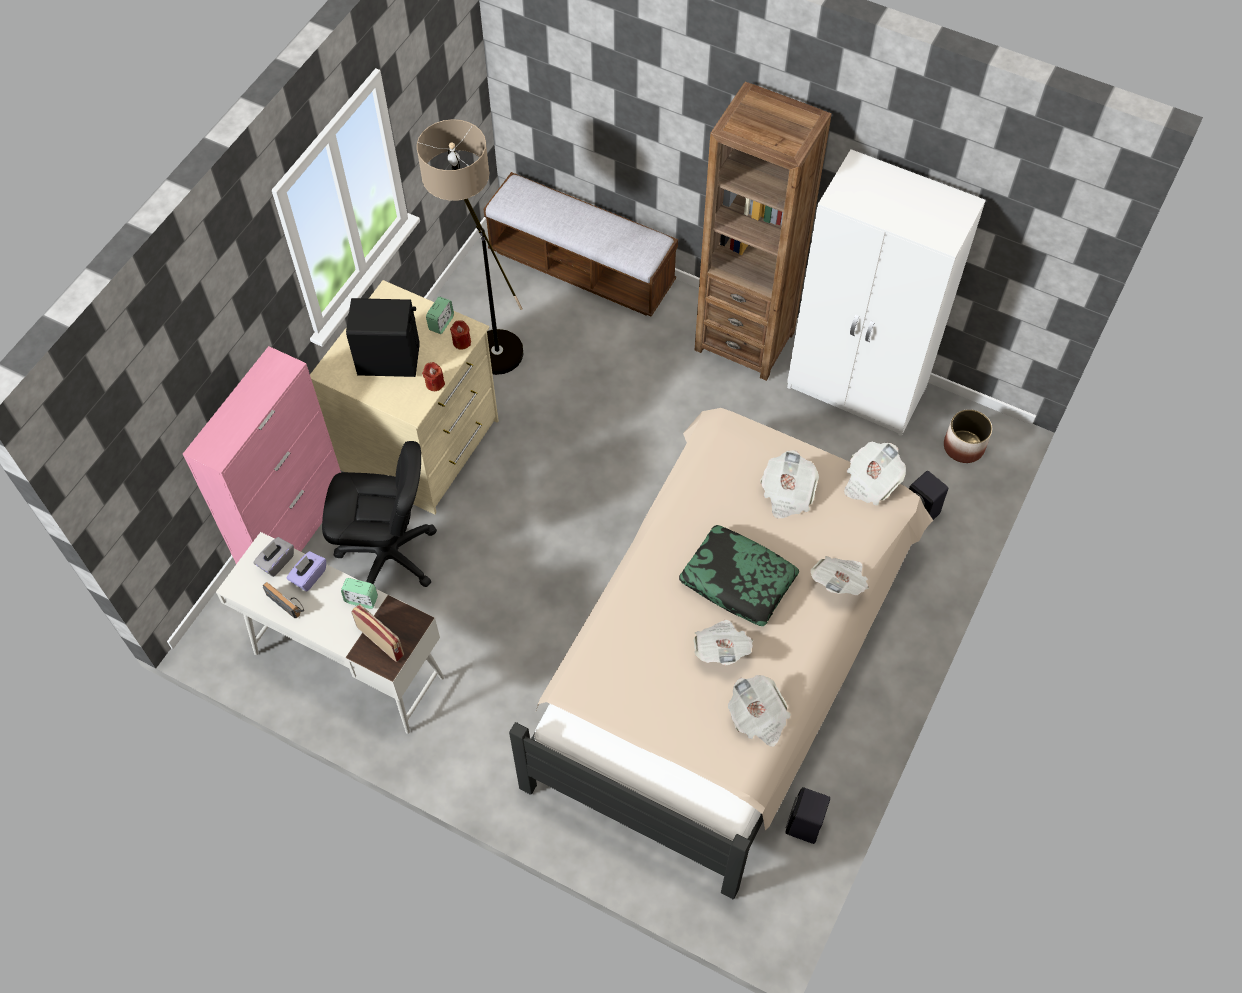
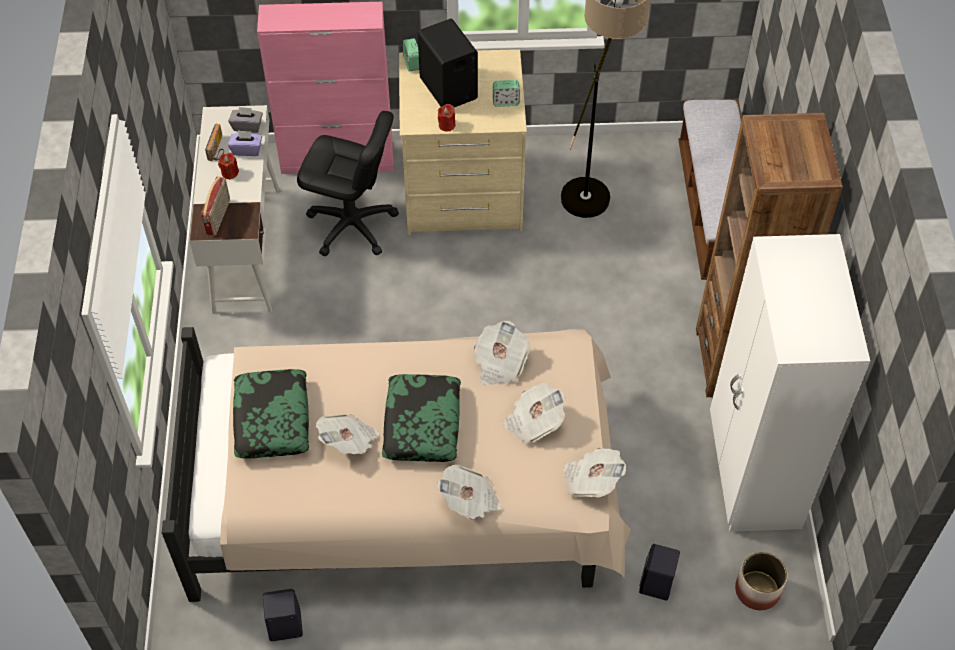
camera: 60 degrees right, 5 degrees down
black office chair [322,441,437,587] -> black office chair turned 45 degrees counterclockwise [297,111,399,256]
alarm clock [341,578,378,609] -> alarm clock moved to [403,38,419,71]
red candle [450,320,471,350] -> red candle moved to [218,153,239,180]
newspaper [728,675,791,747] -> newspaper moved to [474,321,530,385]
none -> pillow [233,369,309,459]

